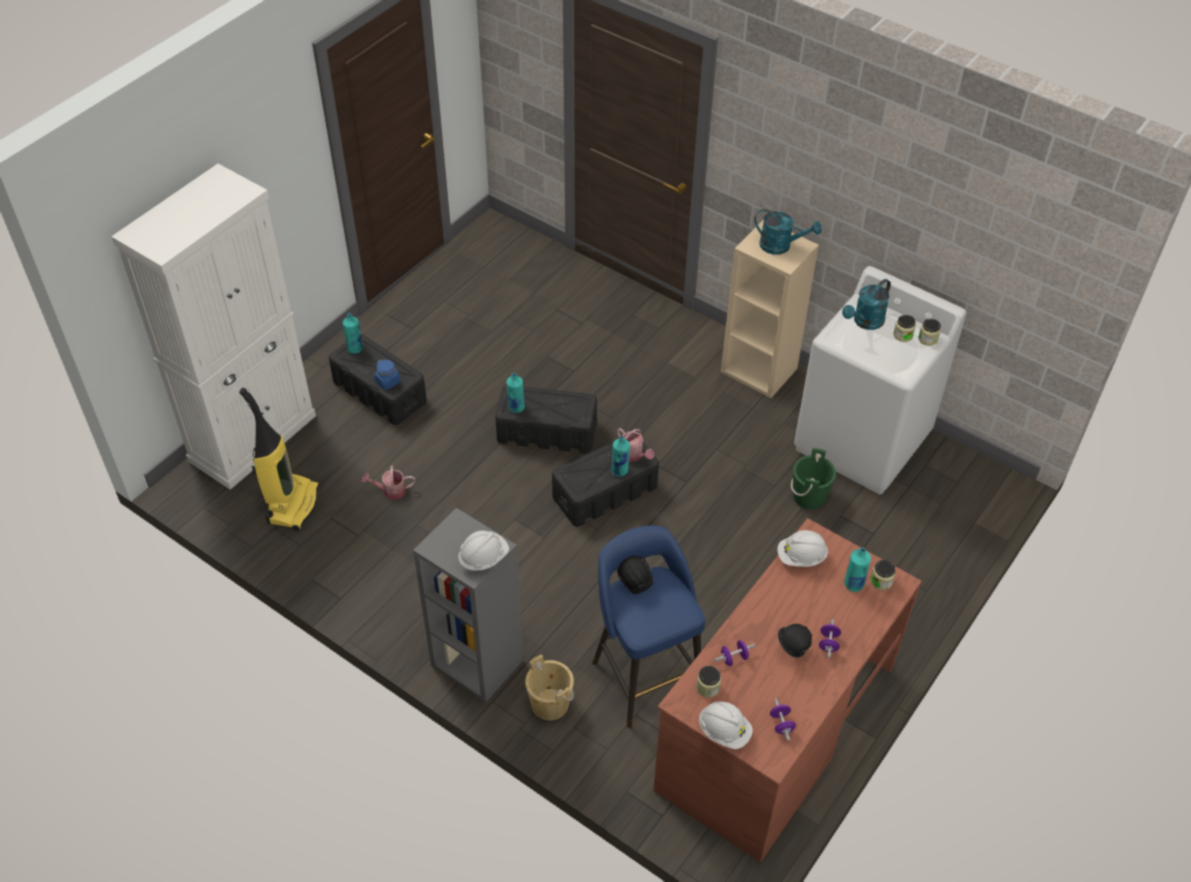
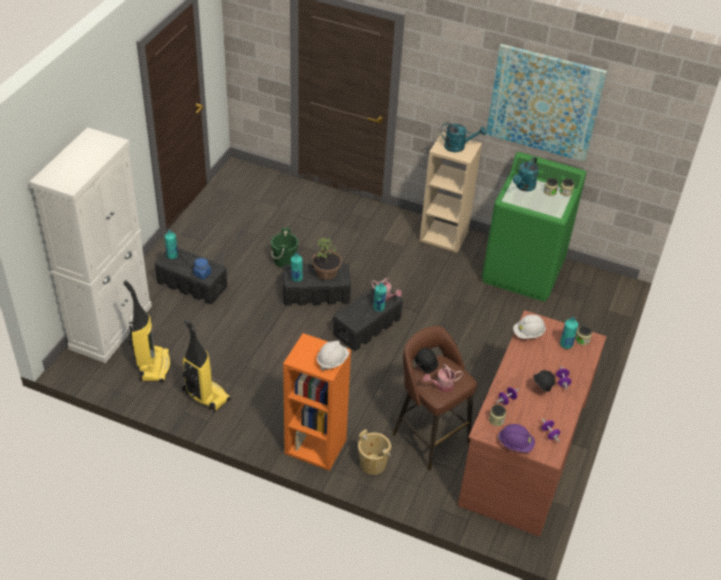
camera: 15 degrees left, 5 degrees down
watering can [362,465,416,500] -> watering can moved to [423,364,463,392]
grey bookcase [413,508,523,702] -> orange bookcase [283,333,351,471]
blue stool [592,526,705,728] -> brown stool [393,326,477,470]
white hard hat [699,701,753,749] -> purple hard hat [498,424,535,453]
green bucket [791,448,836,509] -> green bucket moved to [271,228,299,268]
white washing machine [794,266,967,494] -> green washing machine [482,152,586,302]
none -> vacuum cleaner [182,320,231,412]
none -> potted plant [312,238,342,280]
none -> picture [486,44,607,162]

